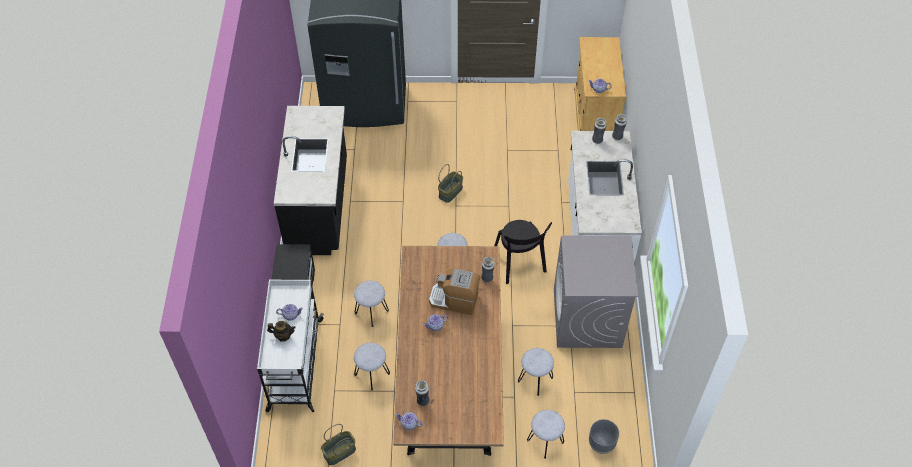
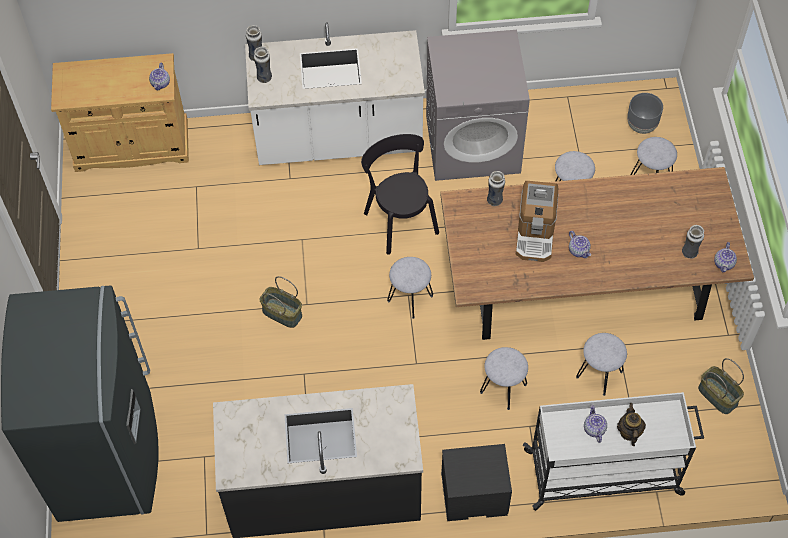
camera: 95 degrees left, 5 degrees up
black chair [494,220,552,284] -> black chair turned 90 degrees counterclockwise [361,134,439,255]

